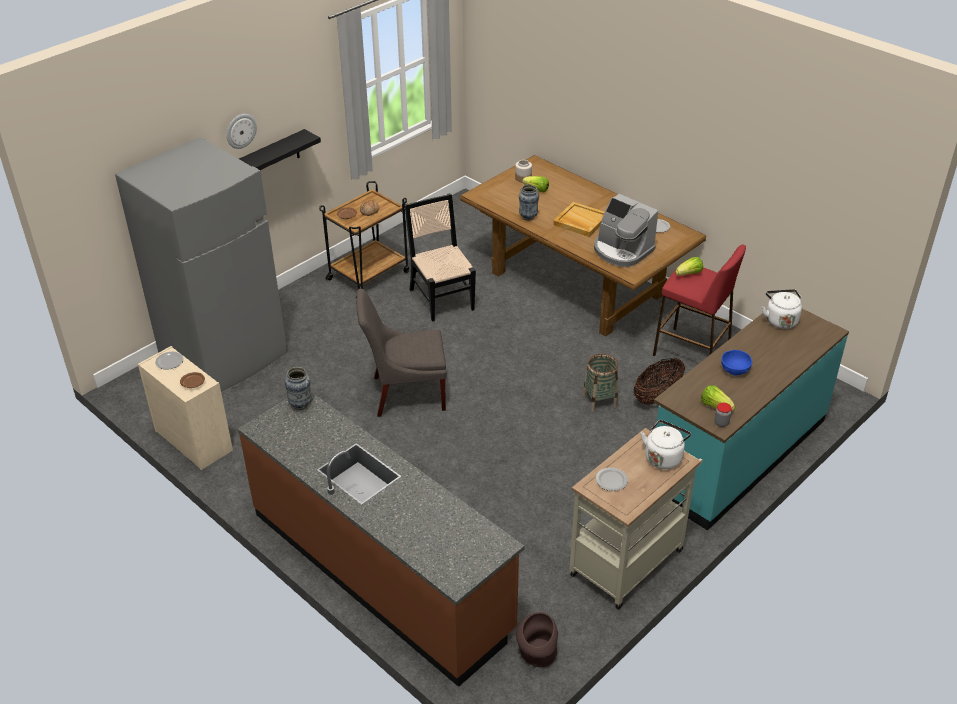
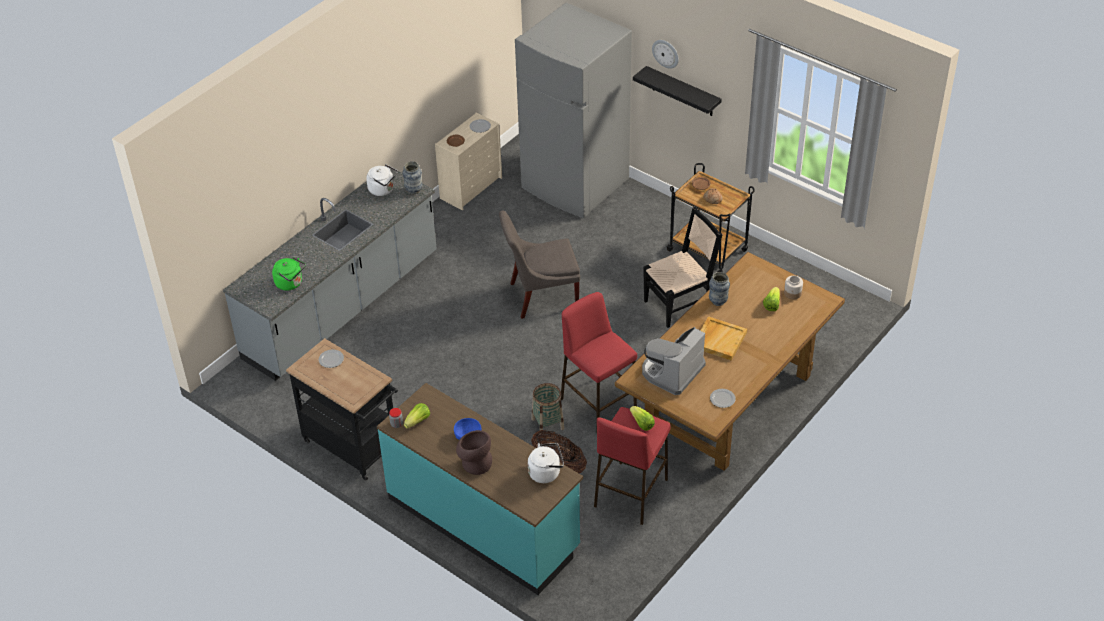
camera: 85 degrees right, 5 degrees up
brown counter [238,392,525,687] -> grey counter [223,169,437,381]
grey chair [356,289,446,417] -> grey chair turned 90 degrees counterclockwise [499,210,580,319]
brown vase [516,612,558,667] -> brown vase moved to [456,430,492,475]
beige cart [570,428,703,610] -> black cart [286,338,398,481]
white kettle [641,420,691,469] -> white kettle moved to [366,164,398,196]
none -> green kettle [272,257,306,291]
none -> red stool [560,292,637,418]

